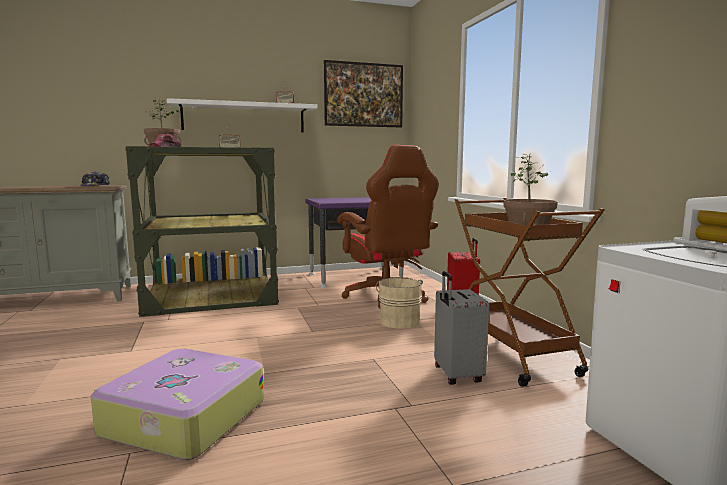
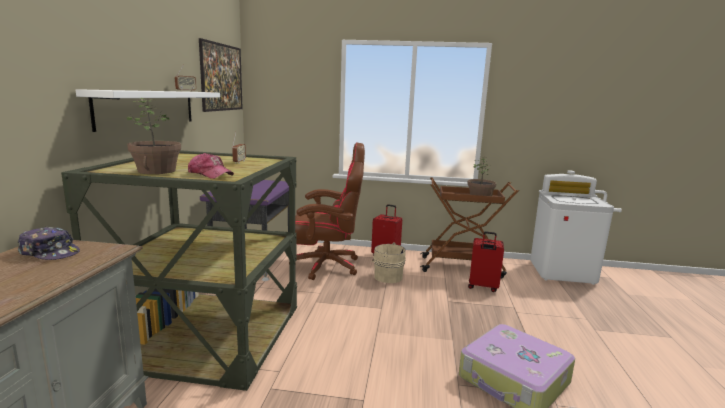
camera: 65 degrees left, 5 degrees up
grey suitcase [434,271,489,385] -> red suitcase [468,231,504,292]

